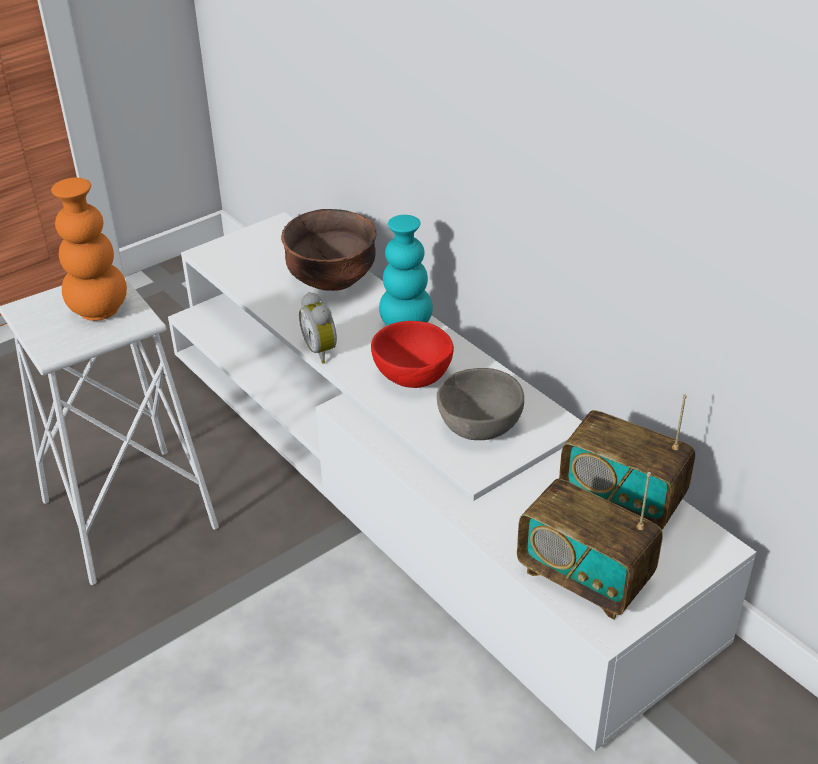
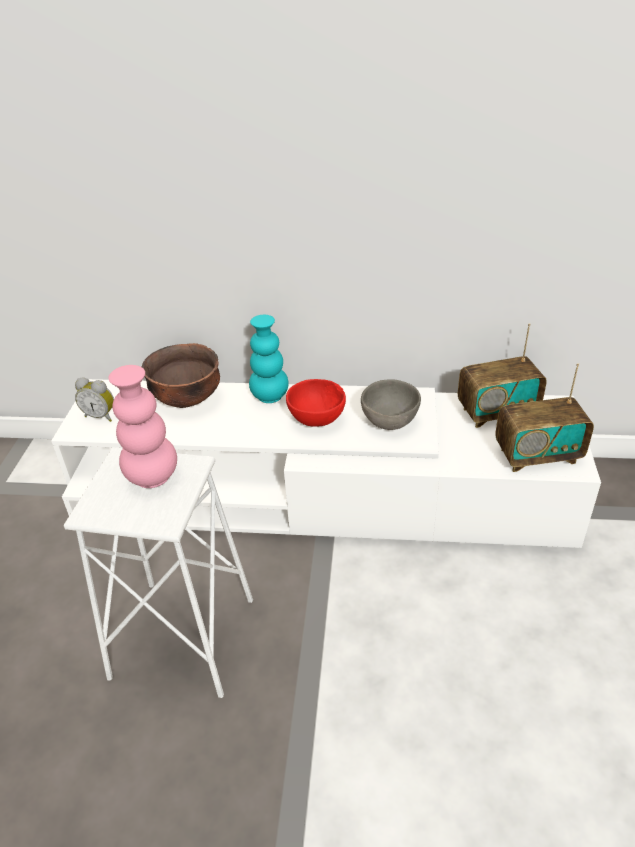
camera: 45 degrees left, 0 degrees up
orange vase [51,178,127,321] -> pink vase [108,365,177,488]
alarm clock [299,292,337,364] -> alarm clock moved to [75,377,114,422]

